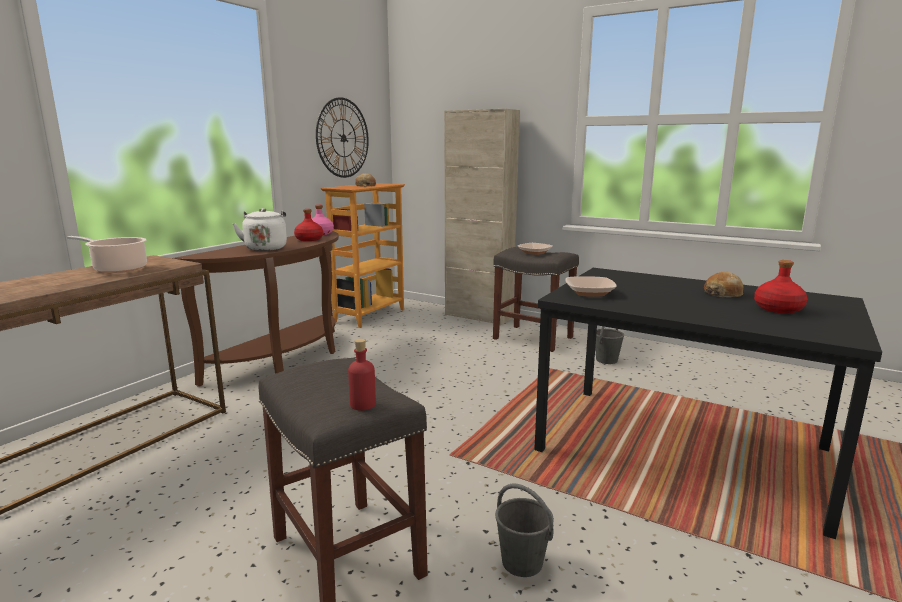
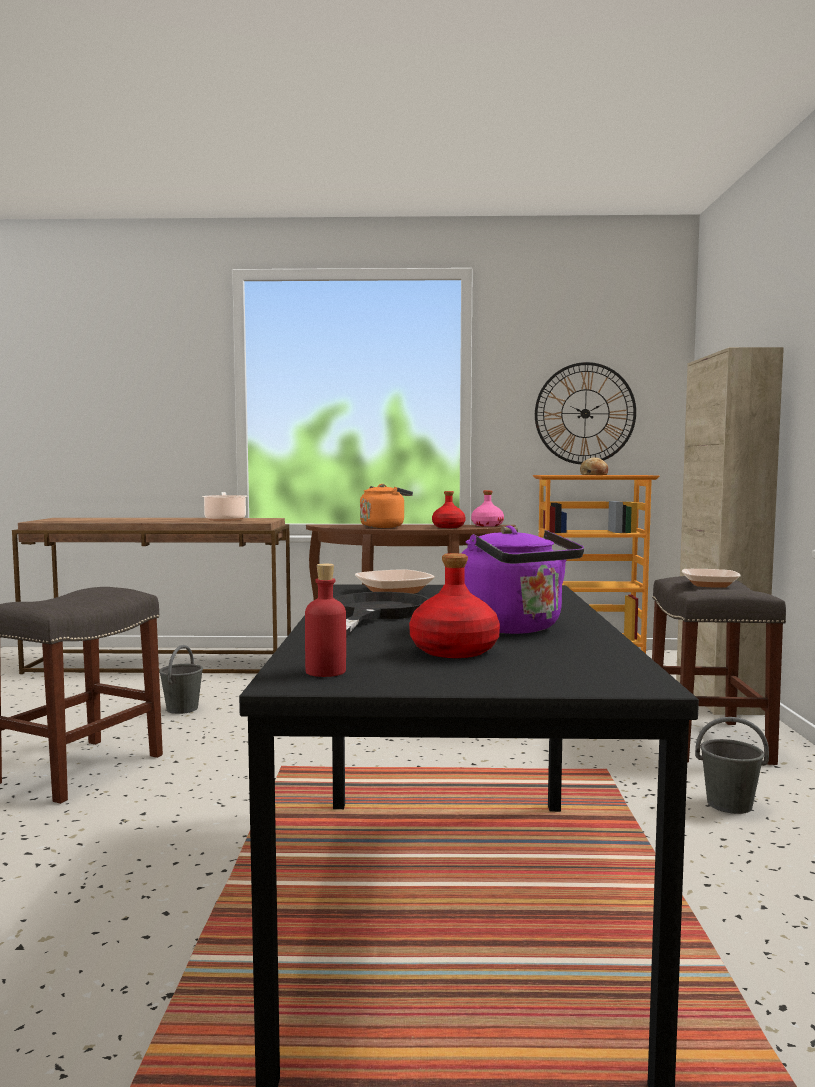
camera: 60 degrees right, 10 degrees down
white kettle [233,208,287,251] -> orange kettle [360,484,413,528]
red bottle [348,339,376,410] -> red bottle moved to [305,564,346,677]
grey bucket [495,483,554,577] -> grey bucket moved to [159,645,203,714]
bread [704,272,743,297] -> purple kettle [461,525,584,634]
none -> black frying pan [334,592,429,636]

